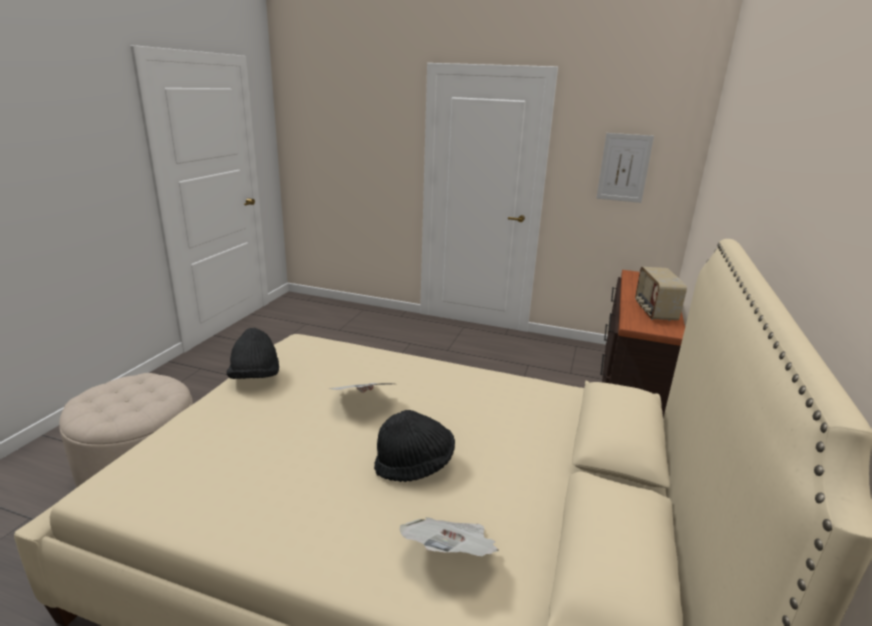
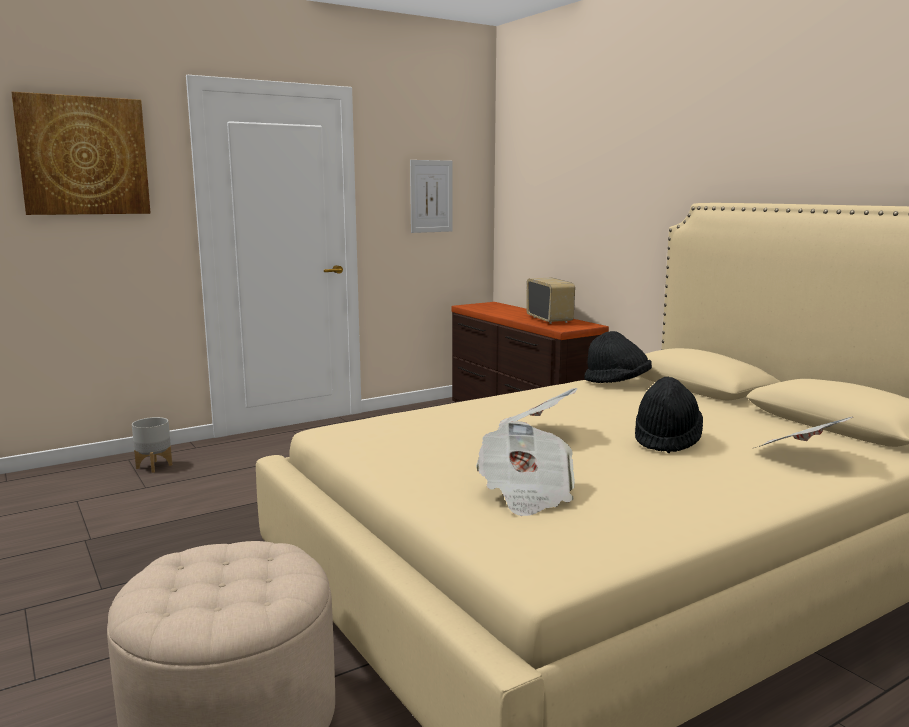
camera: 50 degrees left, 10 degrees down
black hat [226,328,279,379] -> black hat moved to [584,331,652,383]
radio [635,267,687,321] -> radio turned 150 degrees counterclockwise [526,278,575,324]
none -> picture [11,92,151,215]
none -> grey planter [132,417,172,473]
none -> newspaper [476,421,575,516]

